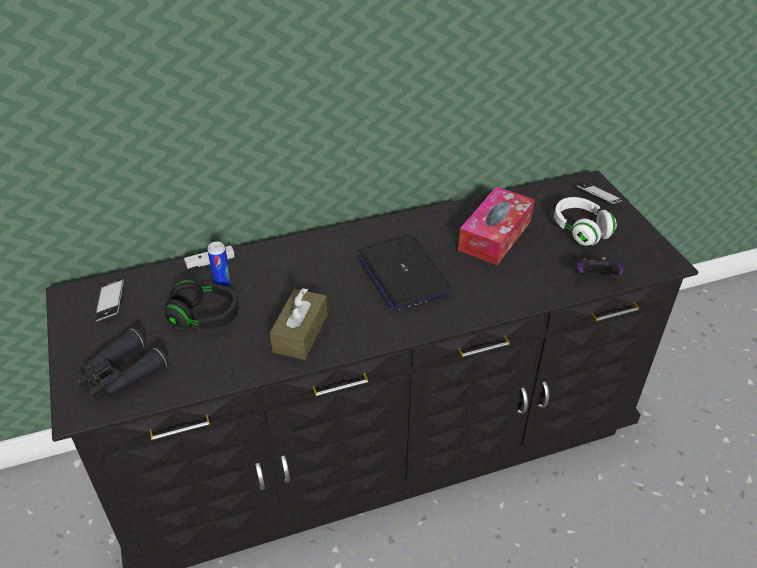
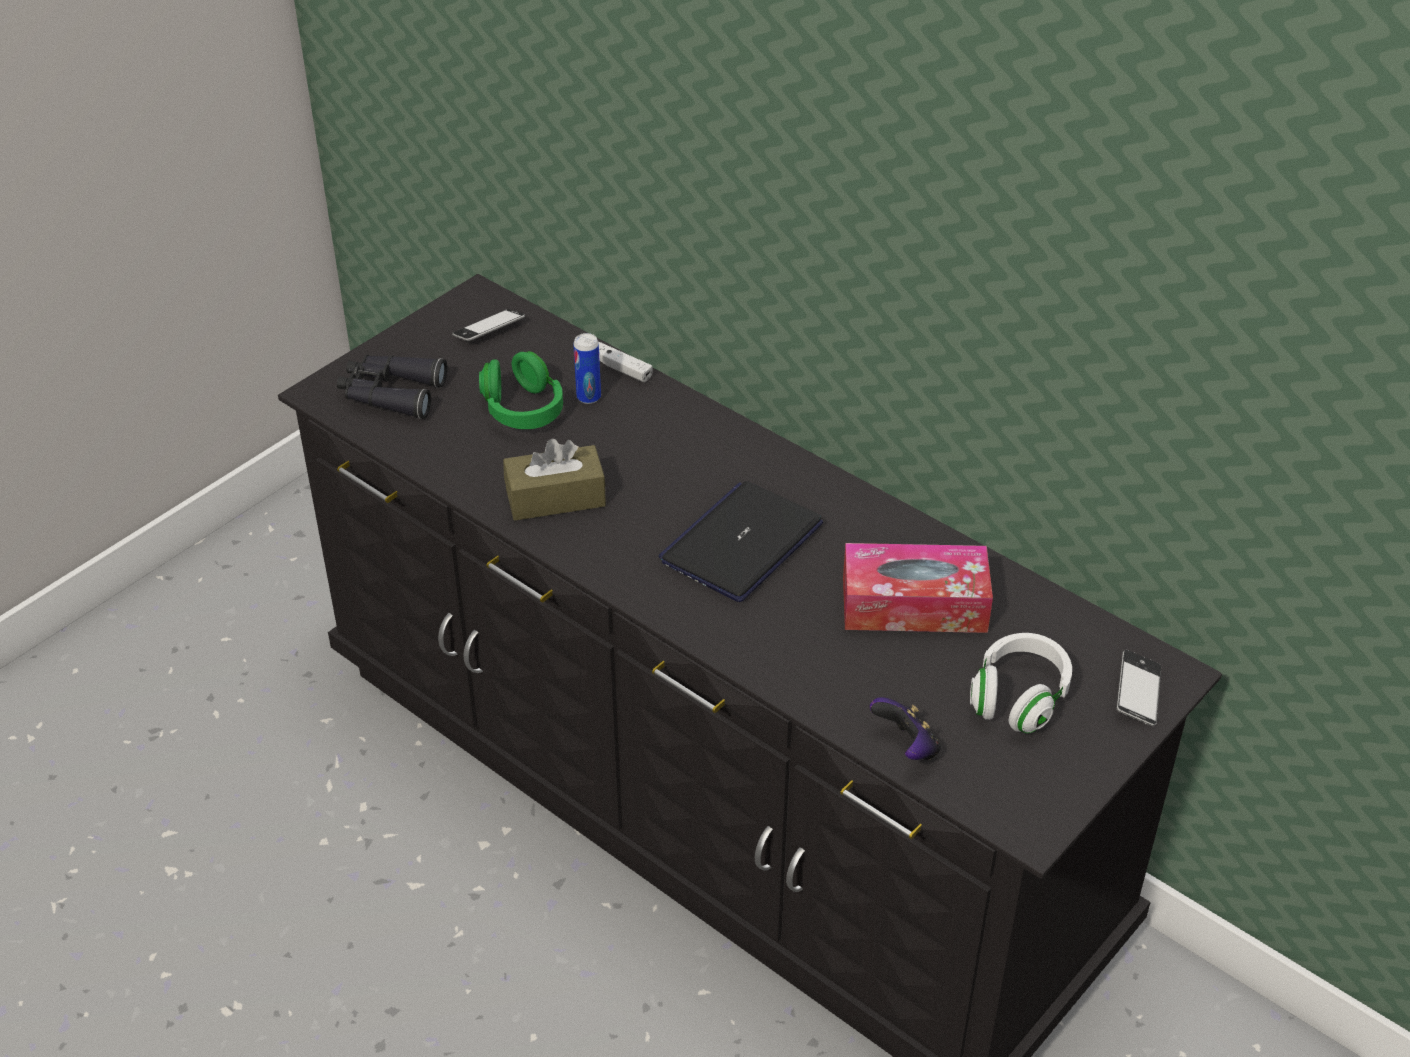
camera: 60 degrees right, 0 degrees up
black headphones [164,280,239,329] -> green headphones [479,351,563,429]

